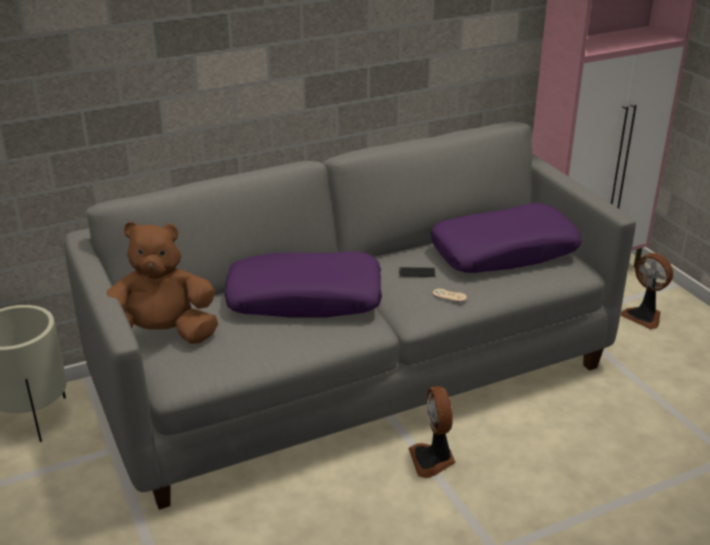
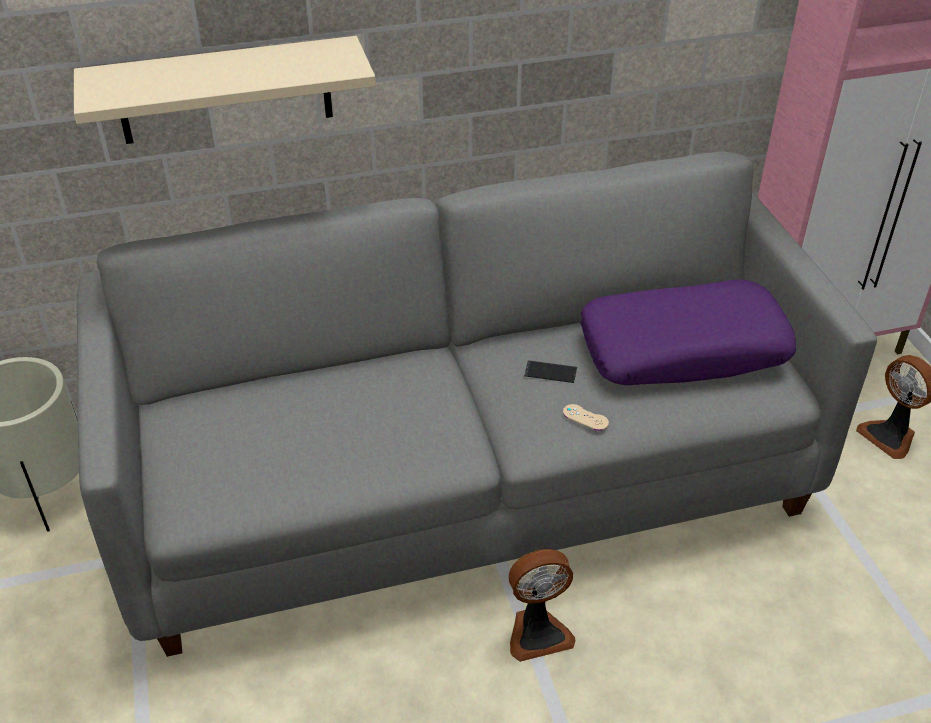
camera: 10 degrees right, 10 degrees up
brown plush toy [91,221,218,344] -> none
purple pillow [225,251,382,317] -> none
fan [408,386,455,478] -> fan turned 105 degrees counterclockwise [509,549,576,662]
none -> beige shelf [74,36,376,144]

